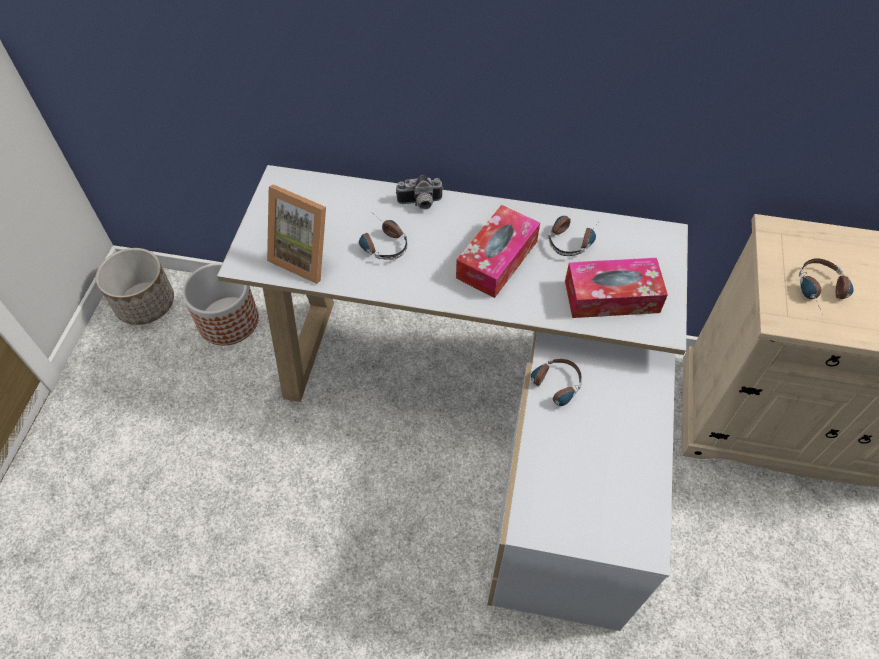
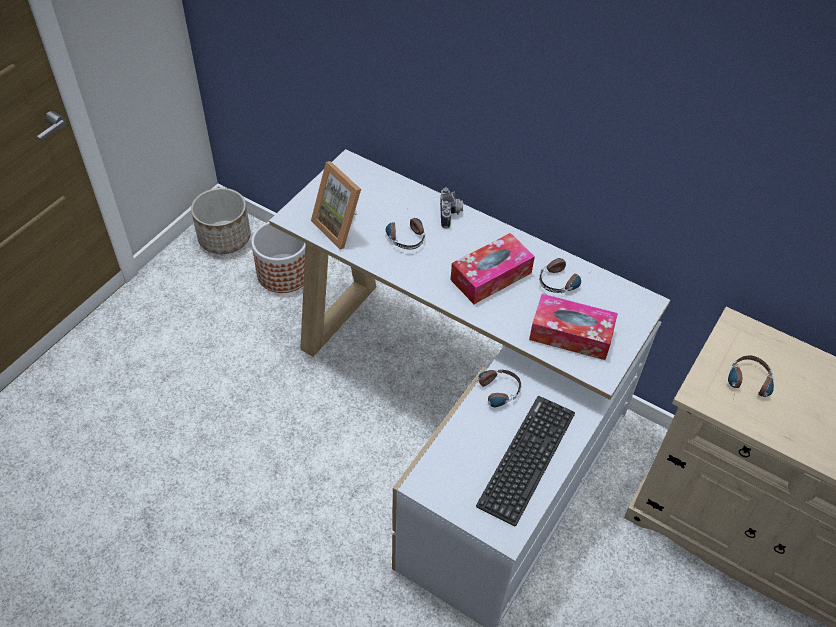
camera: 20 degrees right, 5 degrees down
camera [396,175,444,210] -> camera turned 105 degrees counterclockwise [440,188,463,229]
none -> keyboard [476,396,575,526]

